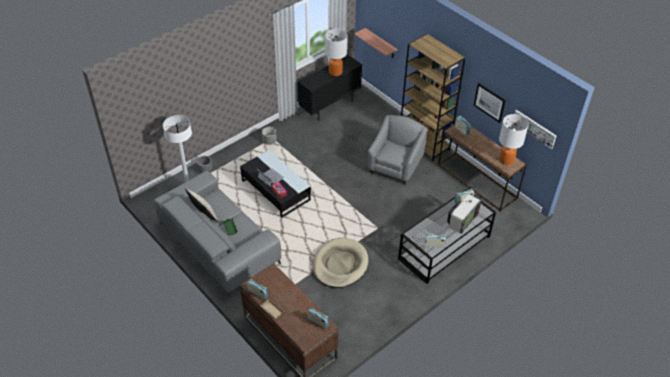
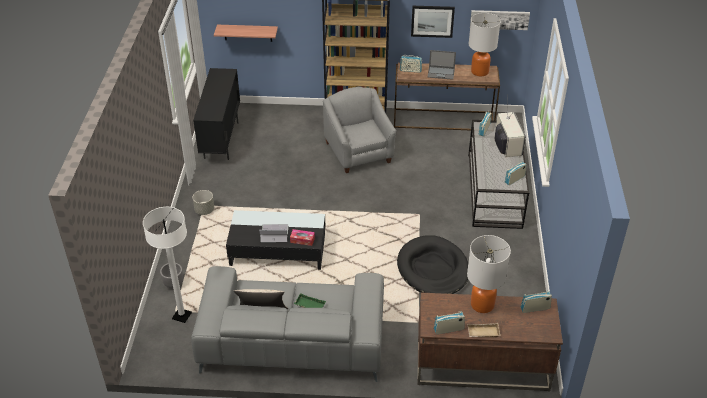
camera: 45 degrees left, 5 degrees down
beige dog bed [313,238,368,288] -> black dog bed [397,235,468,294]
table lamp [325,29,347,76] -> table lamp moved to [467,235,511,313]
none -> laptop [428,50,456,80]

